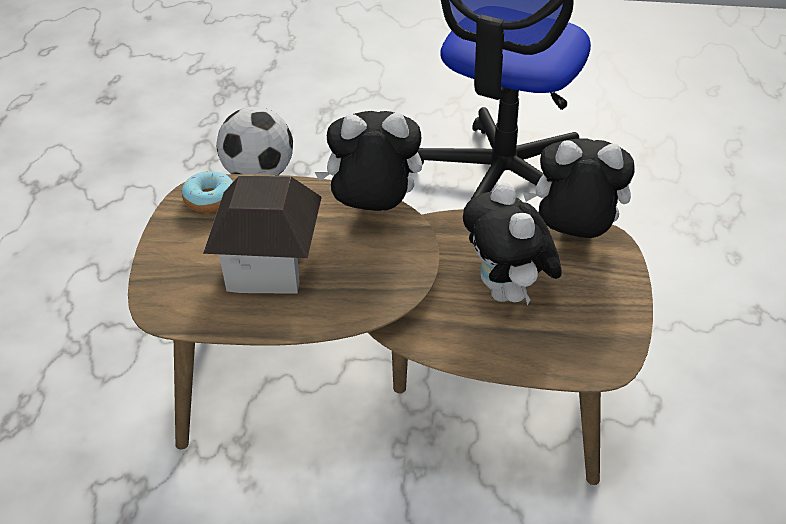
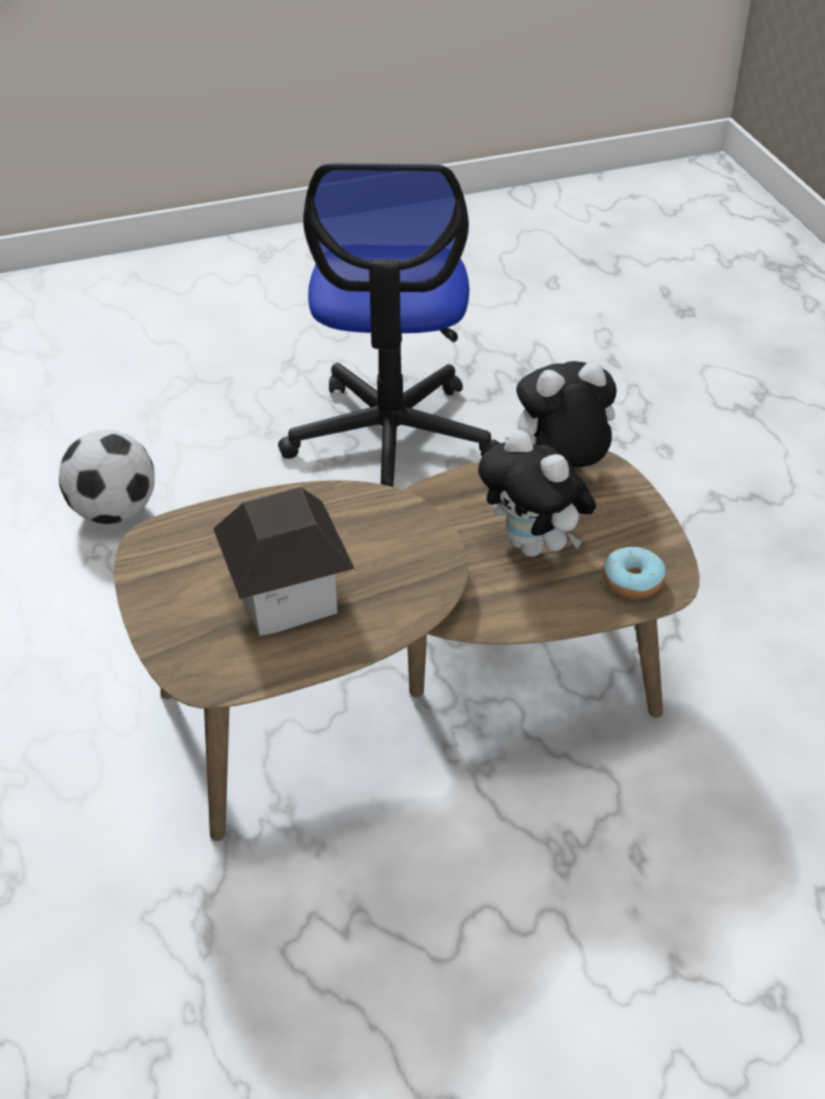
camera: 25 degrees left, 0 degrees up
donut [182,170,233,213] -> donut moved to [603,547,666,599]
plush toy [315,111,422,211] -> none

